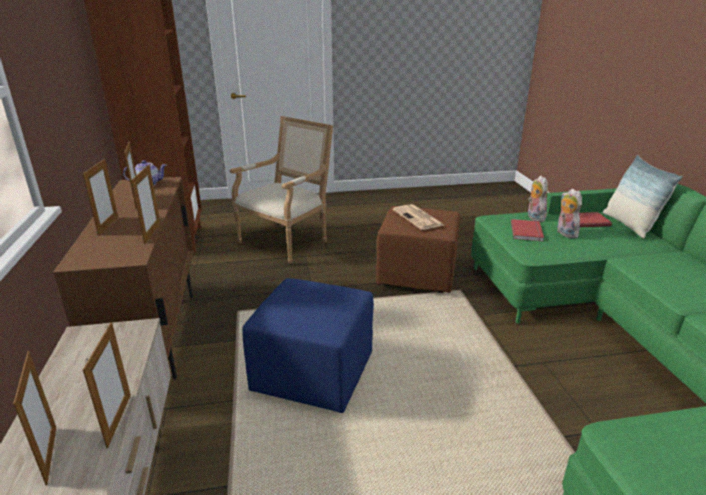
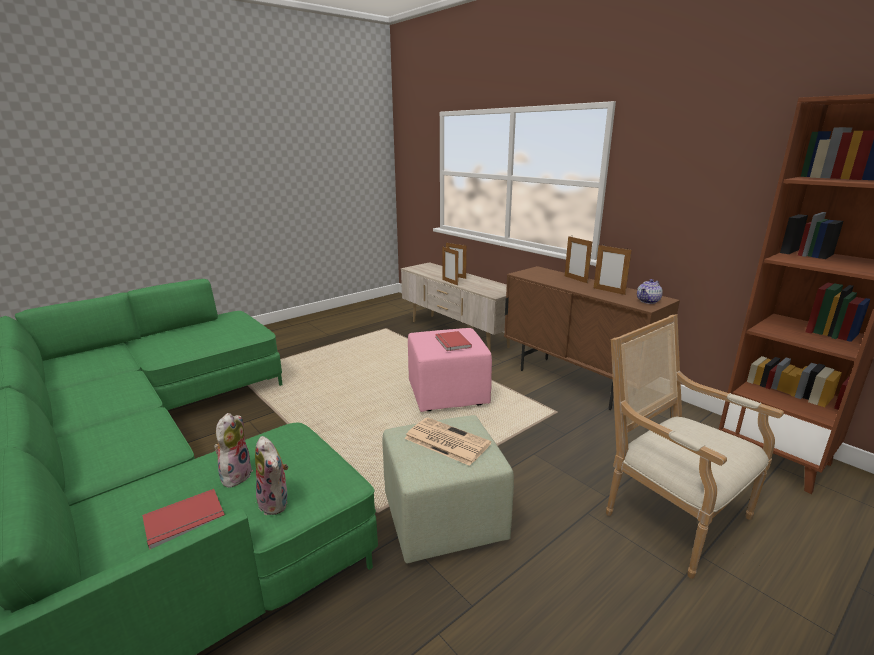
camera: 150 degrees right, 5 degrees down
picture frame [131,164,160,244] -> none
armchair [230,116,333,264] -> armchair turned 135 degrees clockwise [606,315,784,579]
blue ottoman [242,278,374,413] -> pink ottoman [408,328,492,412]
brown ottoman [376,206,460,293] -> green ottoman [382,415,514,563]
red book [511,219,544,241] -> red book moved to [435,331,472,351]
plush toy [557,189,582,238] -> plush toy turned 120 degrees counterclockwise [214,413,253,488]
pillow [603,155,683,239] -> none

